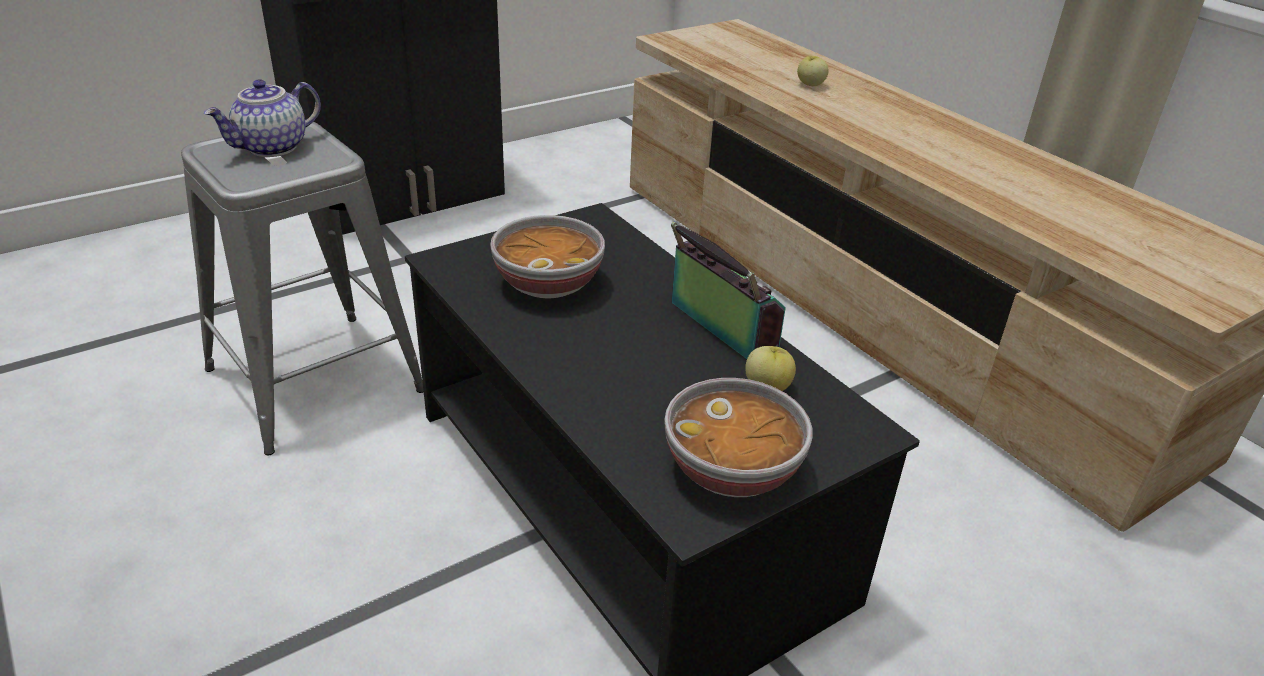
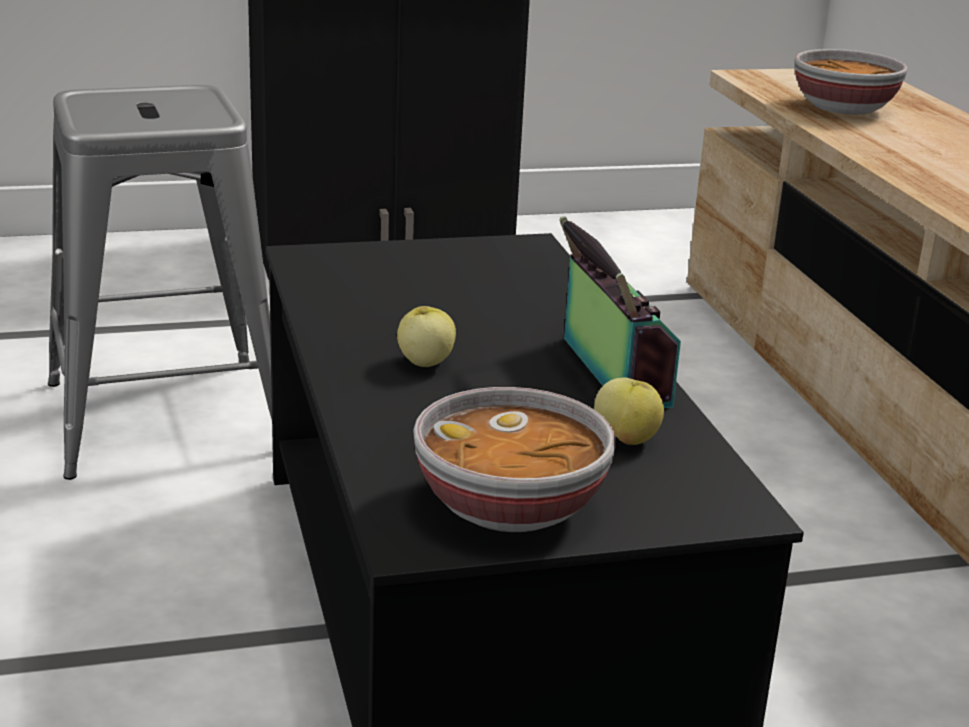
camera: 20 degrees right, 10 degrees down
teapot [204,79,321,157] -> none
bowl [490,215,605,298] -> bowl moved to [794,49,907,114]
apple [797,56,829,86] -> apple moved to [397,306,456,367]

